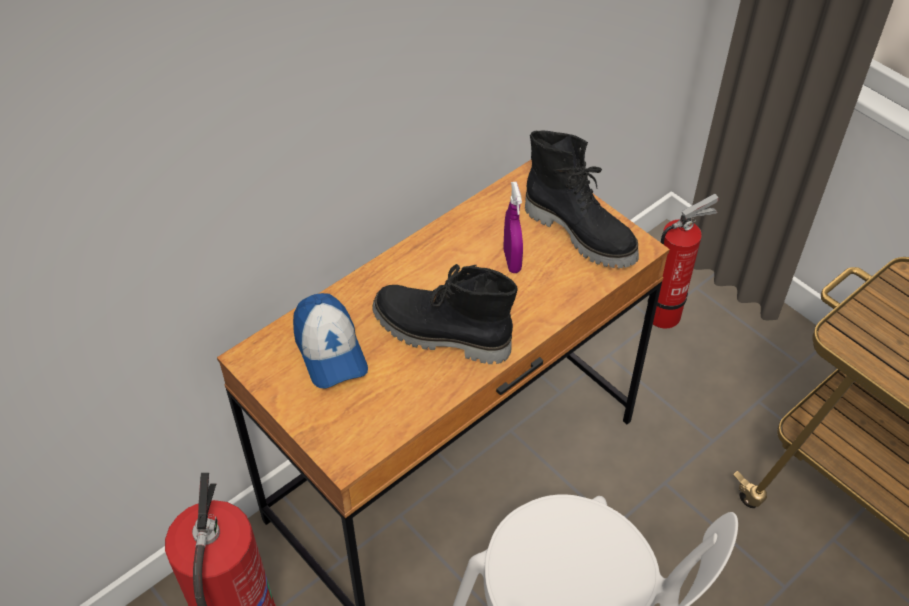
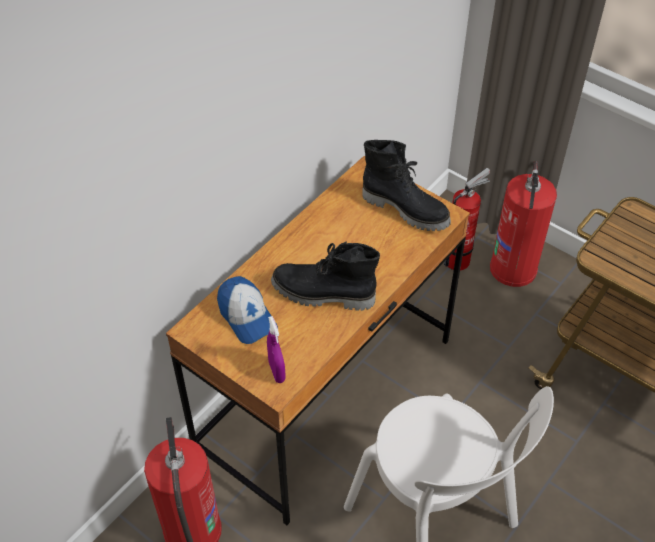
camera: 10 degrees left, 0 degrees up
purple spray bottle [504,182,523,273] -> purple spray bottle moved to [267,316,286,383]
none -> fire extinguisher [490,161,557,287]

